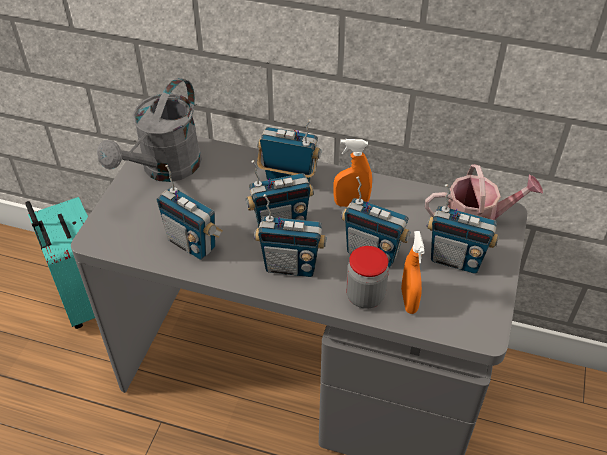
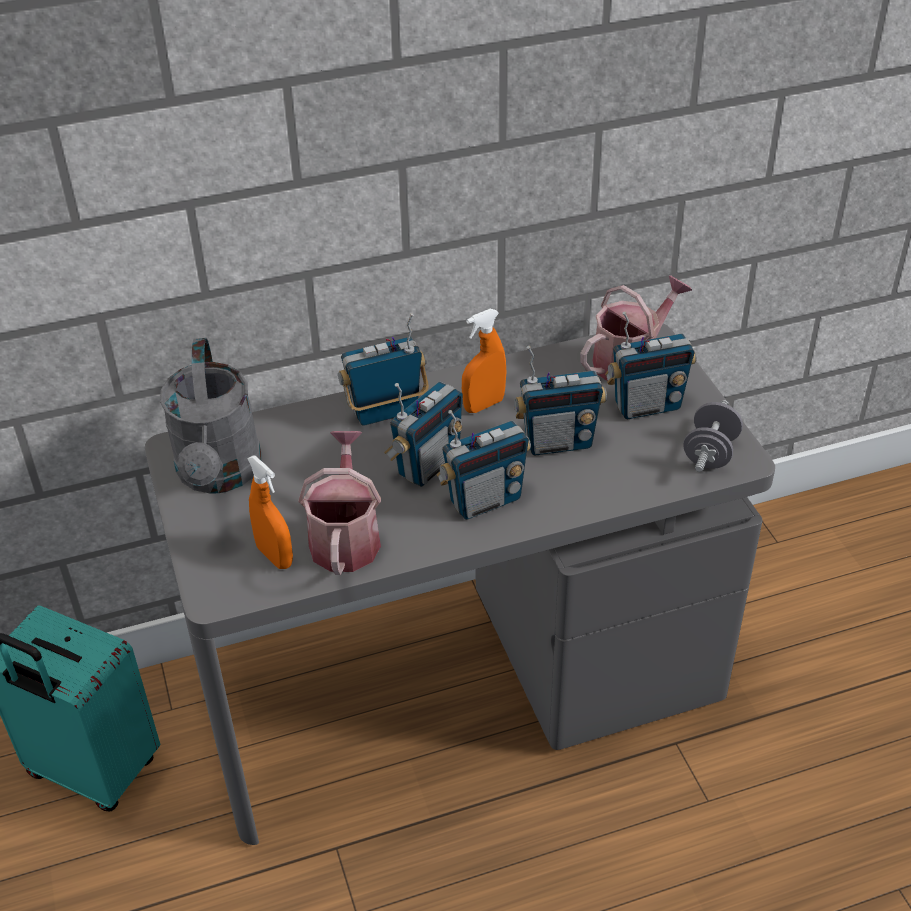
camera: 35 degrees left, 5 degrees down
radio [156,165,223,260] -> watering can [299,431,381,575]
jar [346,246,389,309] -> none
orange spray bottle [401,231,425,314] -> orange spray bottle moved to [247,455,293,569]
none -> grey dumbbell [684,400,743,472]

